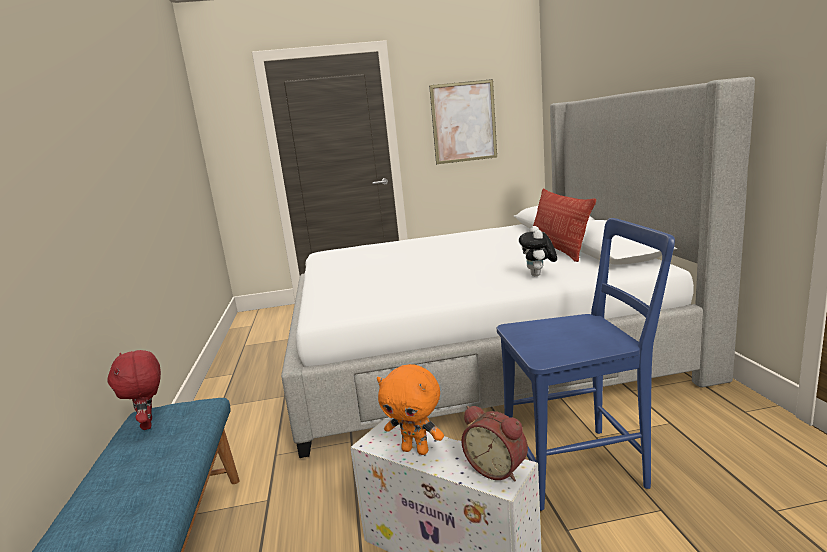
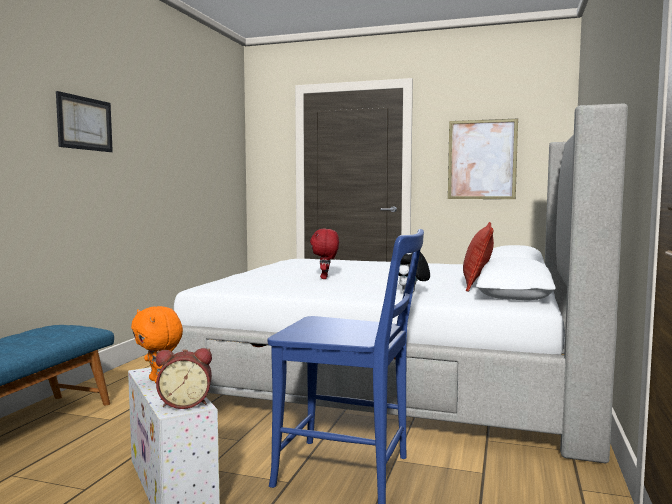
camera: 25 degrees right, 10 degrees down
red plush toy [107,350,161,430] -> red plush toy moved to [310,229,339,279]
alarm clock [461,406,528,482] -> alarm clock turned 75 degrees counterclockwise [156,348,212,409]
none -> picture [56,91,113,152]

